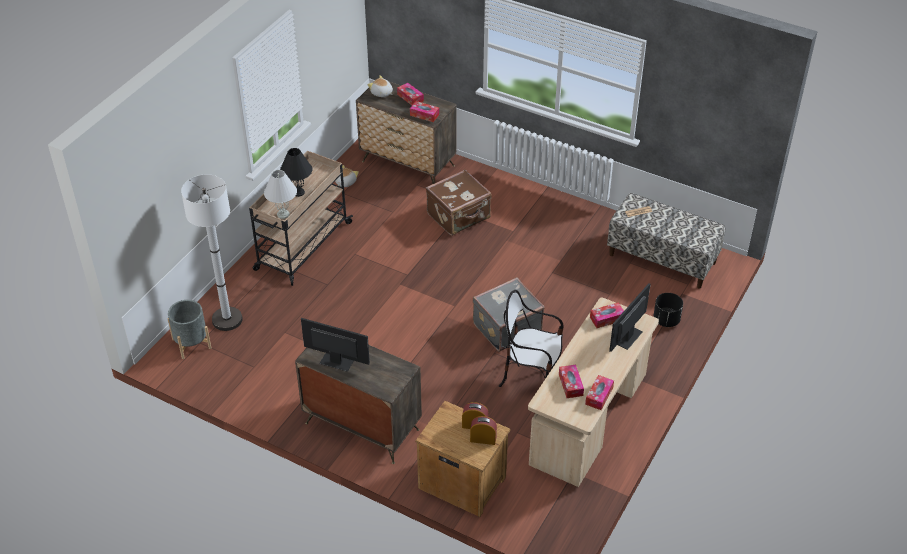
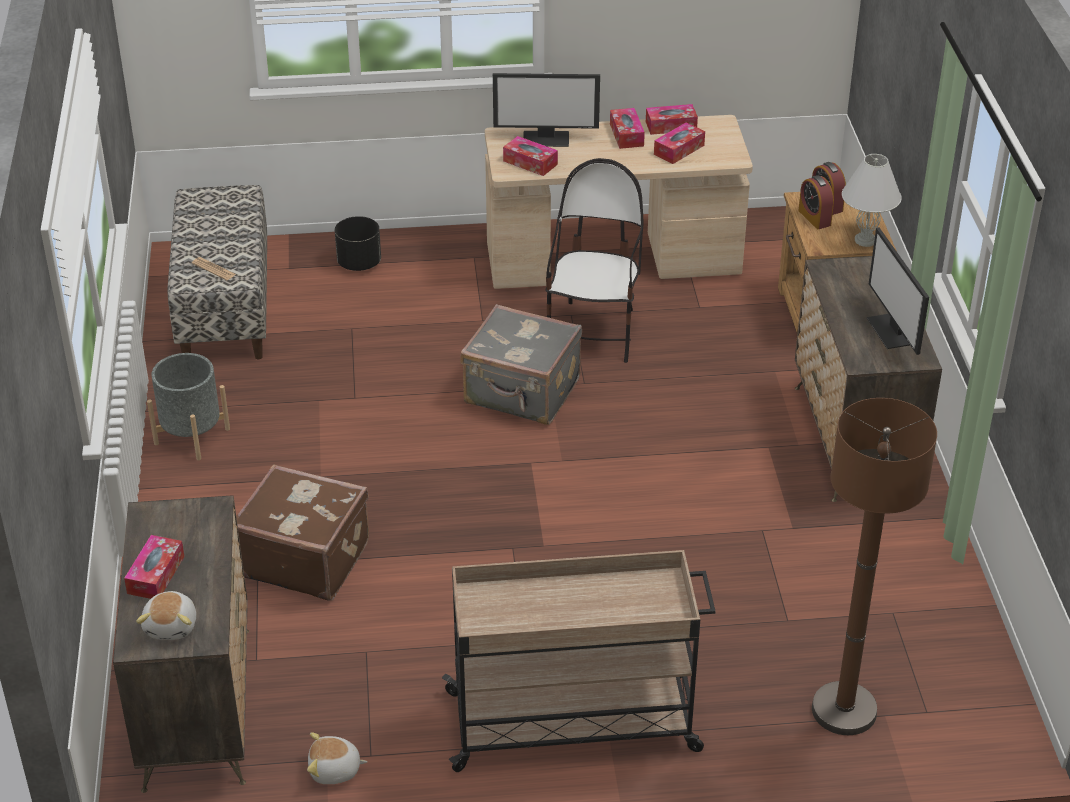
camera: 125 degrees left, 5 degrees down
grey planter [168,300,211,359] -> grey planter moved to [147,353,230,460]
white floor lamp [181,174,243,331] -> brown floor lamp [812,398,937,735]
white table lamp [264,170,297,219] -> white table lamp moved to [842,154,902,247]
black table lamp [280,148,313,197] -> none
tissue box [410,101,439,122] -> tissue box moved to [610,108,645,149]
chair [499,290,564,387] -> chair turned 150 degrees counterclockwise [546,158,644,363]

